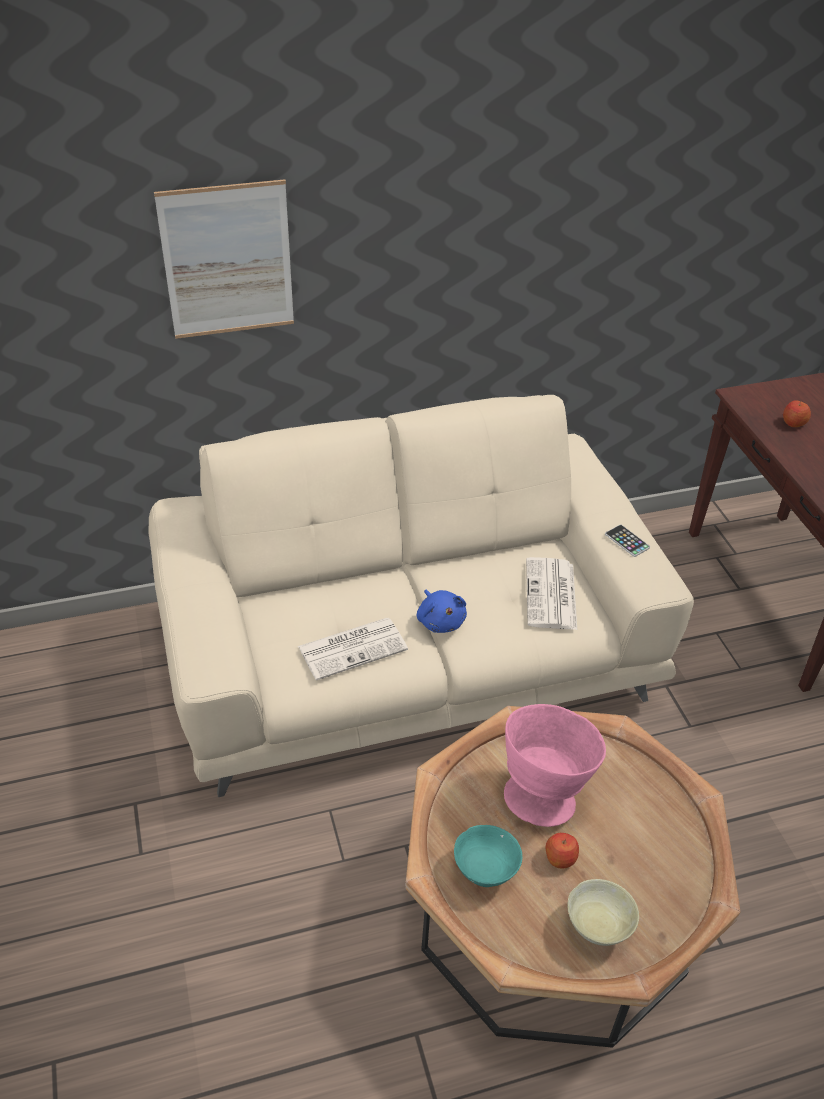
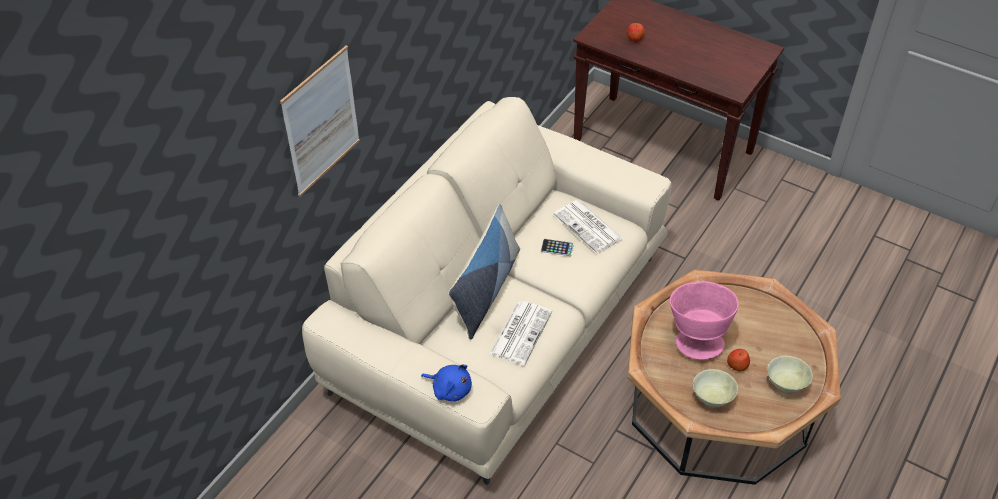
camera: 40 degrees left, 5 degrees up
blue plush toy [417,589,467,633] -> blue plush toy moved to [421,365,472,401]
turquoise bowl [454,825,522,887] -> beige bowl [693,369,738,408]
phone [605,524,650,557] -> phone moved to [541,239,574,256]
none -> pillow [449,204,520,339]

